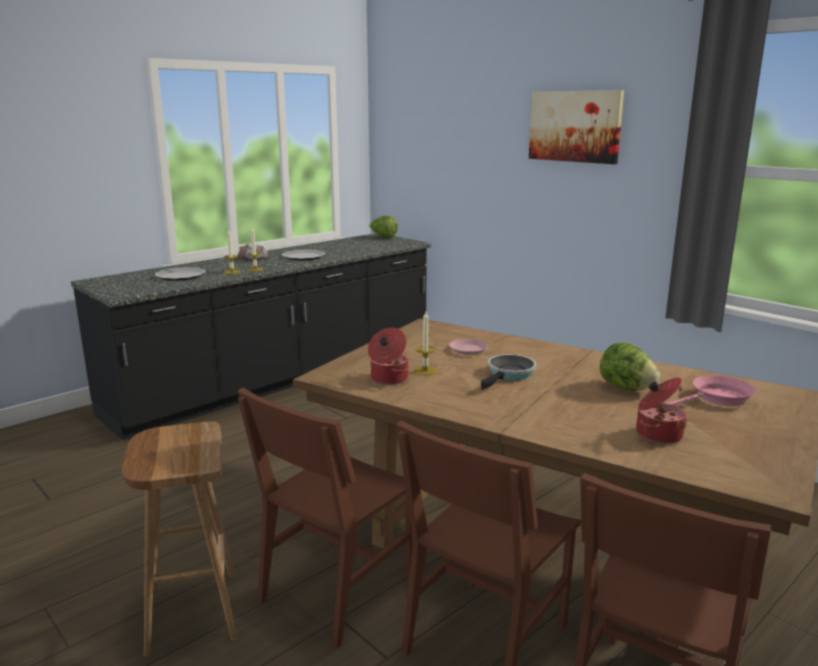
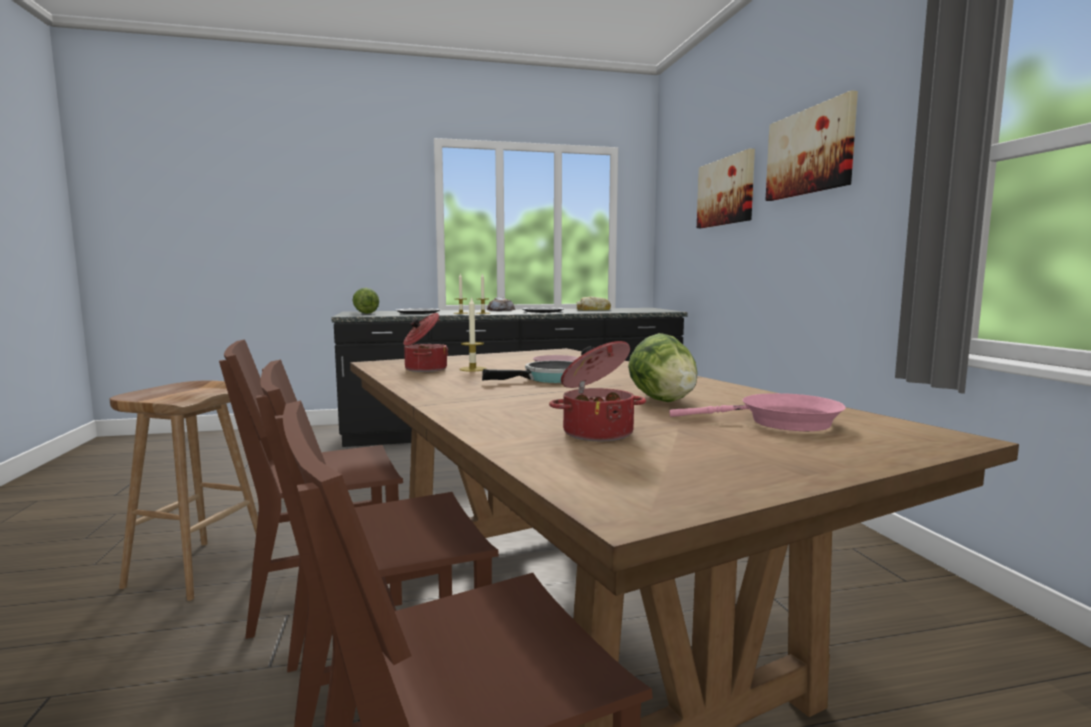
camera: 30 degrees right, 10 degrees down
lettuce [369,216,398,238] -> lettuce moved to [353,288,379,314]
none -> bread [576,297,611,310]
none -> picture [697,149,755,228]

